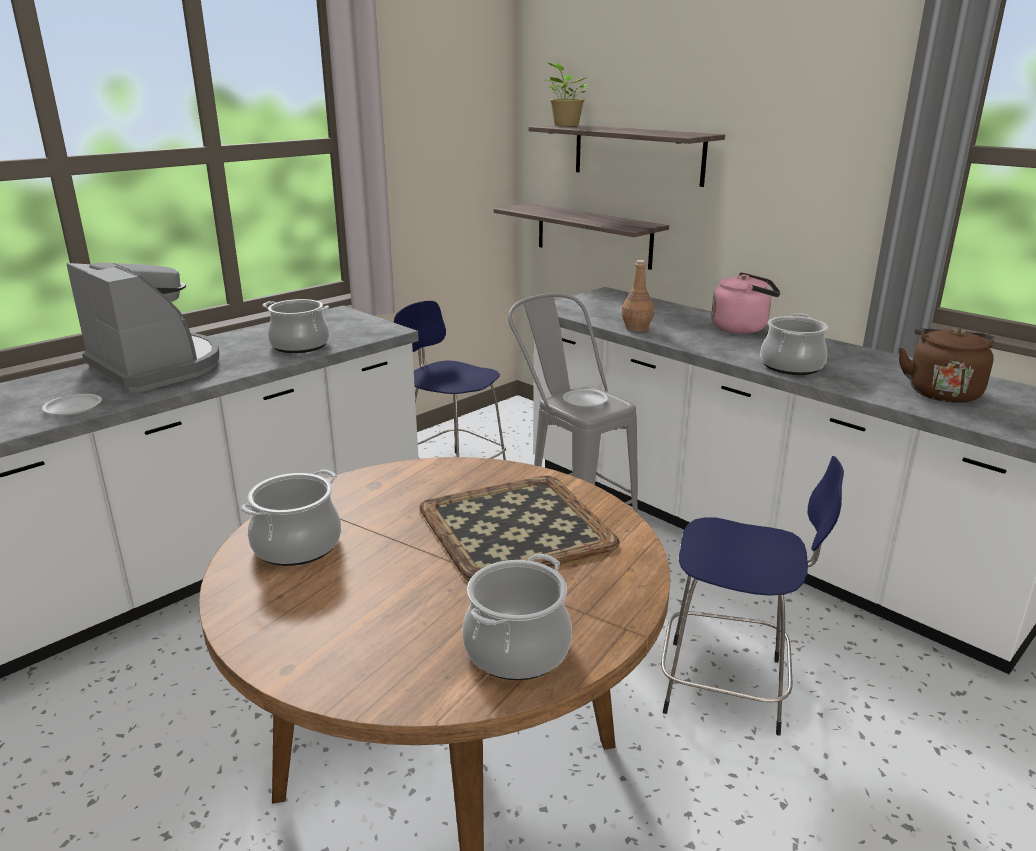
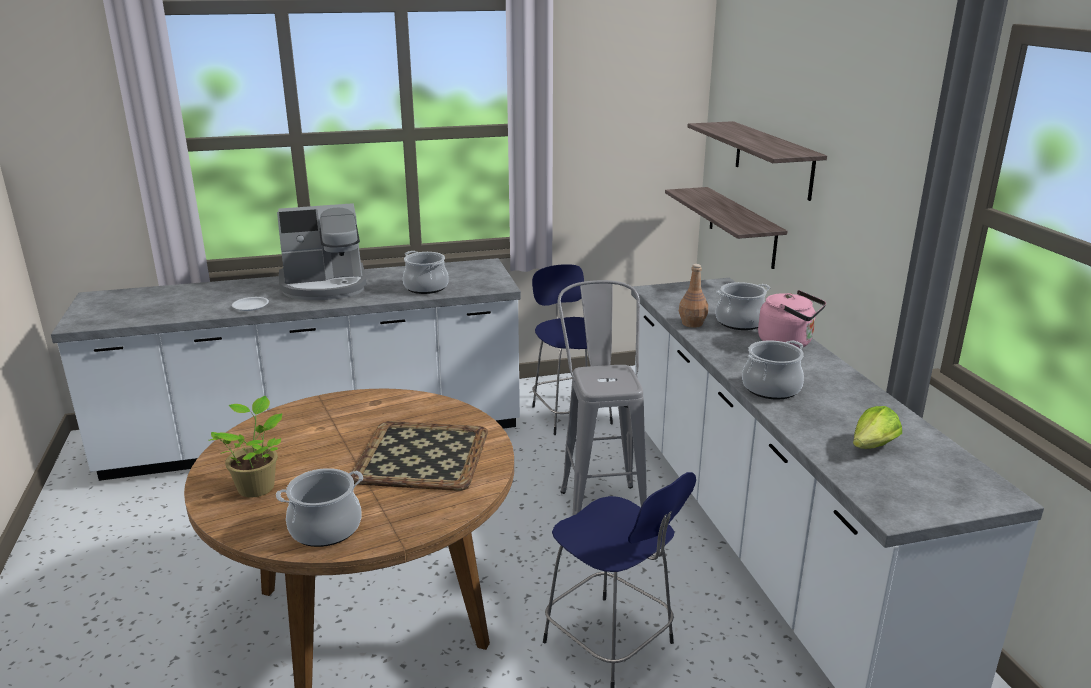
camera: 30 degrees right, 0 degrees up
coffee machine [67,262,220,392] -> coffee machine turned 90 degrees clockwise [277,203,366,300]
cooking pot [240,469,341,566] -> cooking pot moved to [715,282,771,330]
potted plant [544,62,589,126] -> potted plant moved to [208,396,283,497]
white plate [563,389,608,408] -> none
brown kettle [898,328,994,403] -> lettuce [853,406,902,449]

